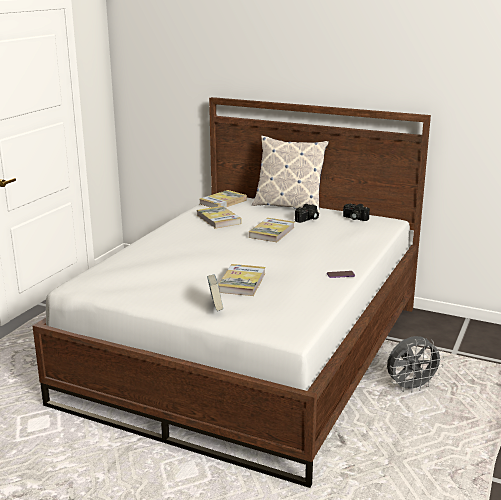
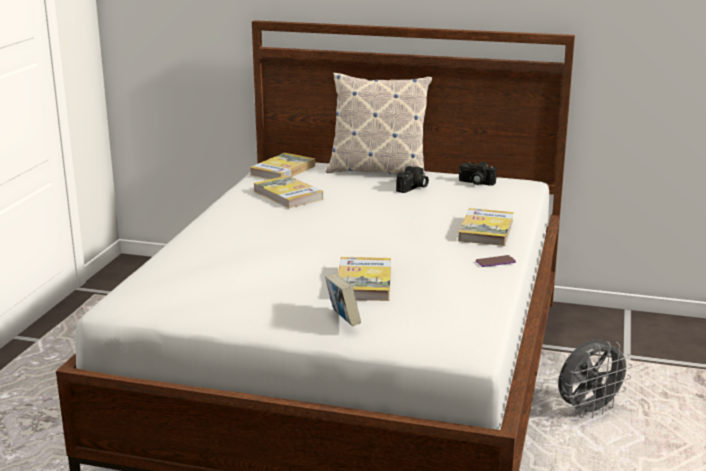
camera: 10 degrees left, 0 degrees up
book [249,218,295,242] -> book moved to [458,208,514,246]

